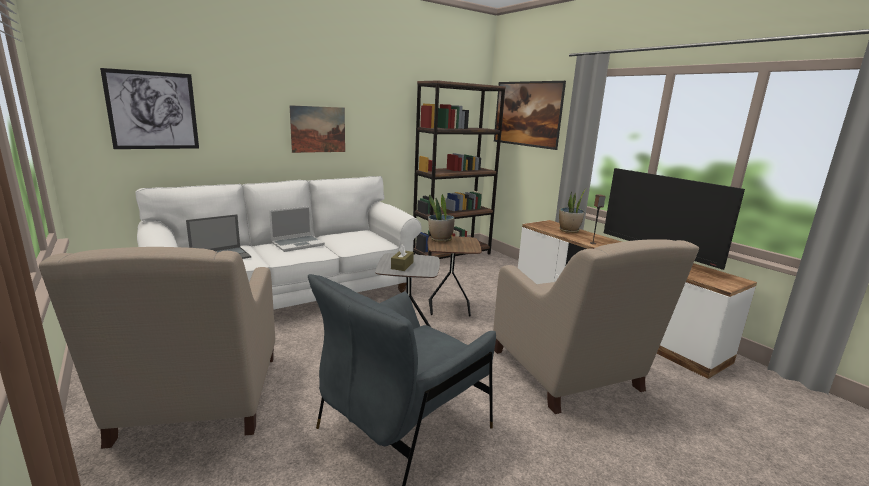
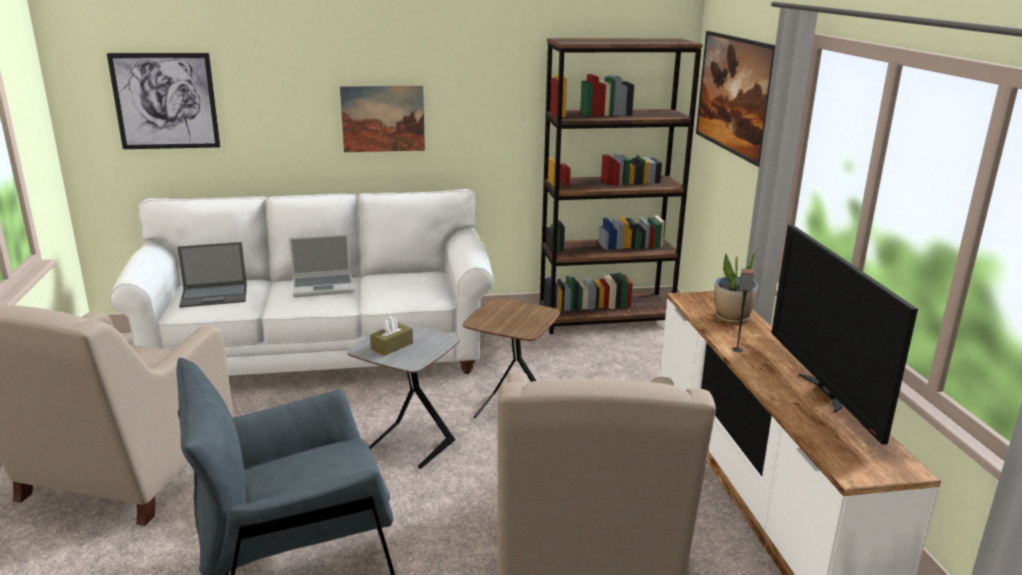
camera: 25 degrees right, 5 degrees up
potted plant [428,194,455,242] -> none

